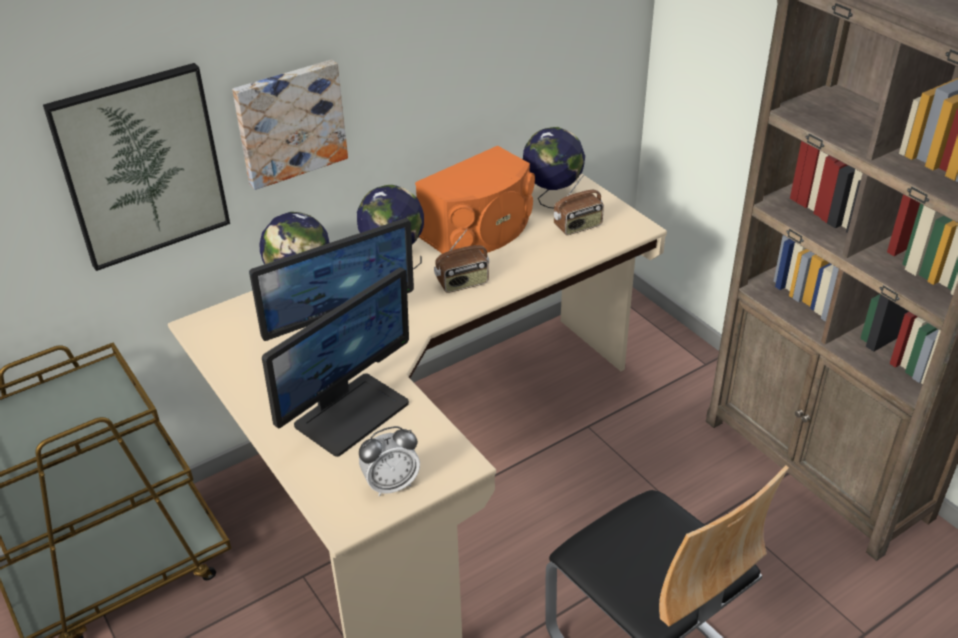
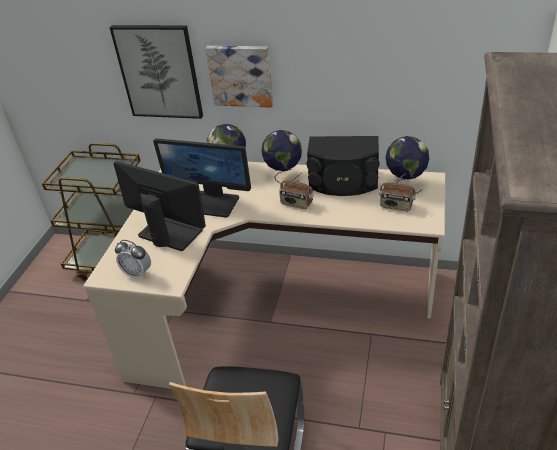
camera: 50 degrees right, 0 degrees up
monitor [262,267,409,457] -> monitor turned 150 degrees counterclockwise [113,161,206,251]
orange speaker [415,146,535,254] -> black speaker [306,136,380,196]

